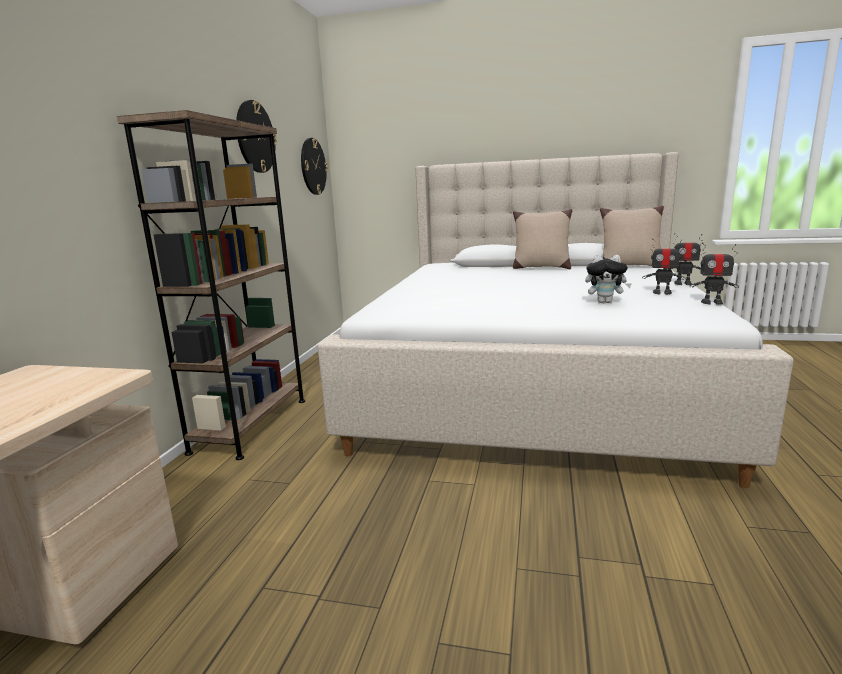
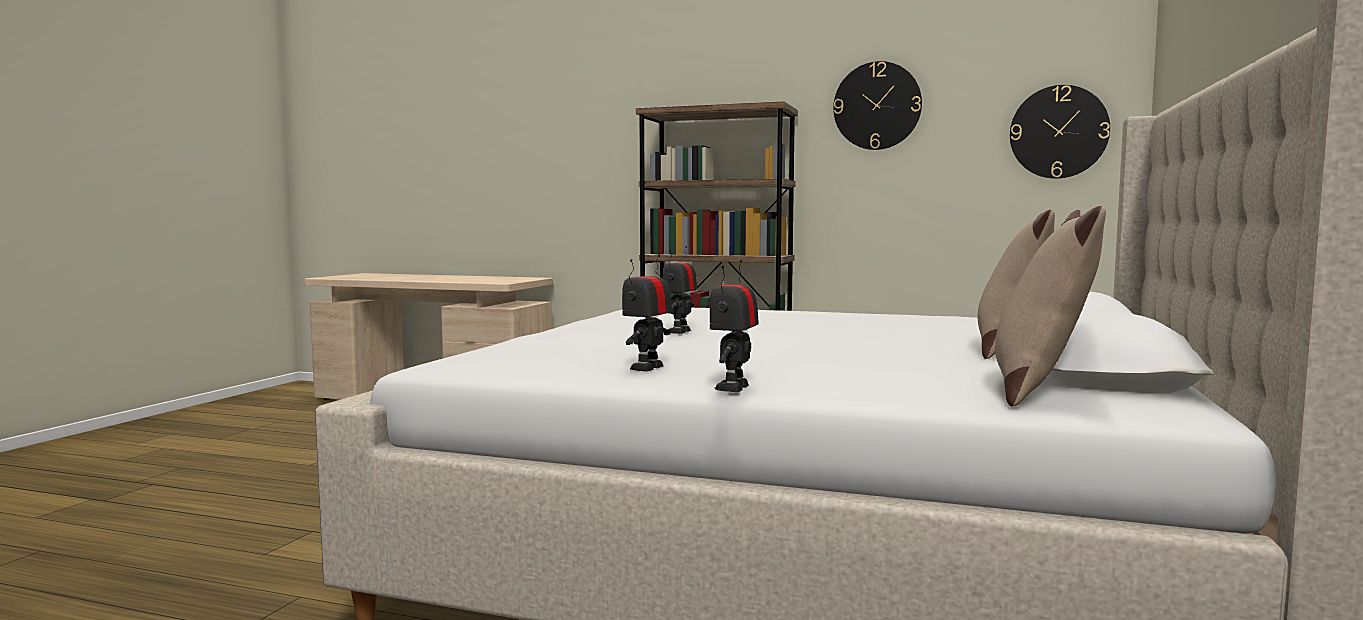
camera: 95 degrees right, 10 degrees down
plush toy [585,255,632,303] -> none
toy robot [690,243,739,305] -> toy robot moved to [662,246,697,334]

